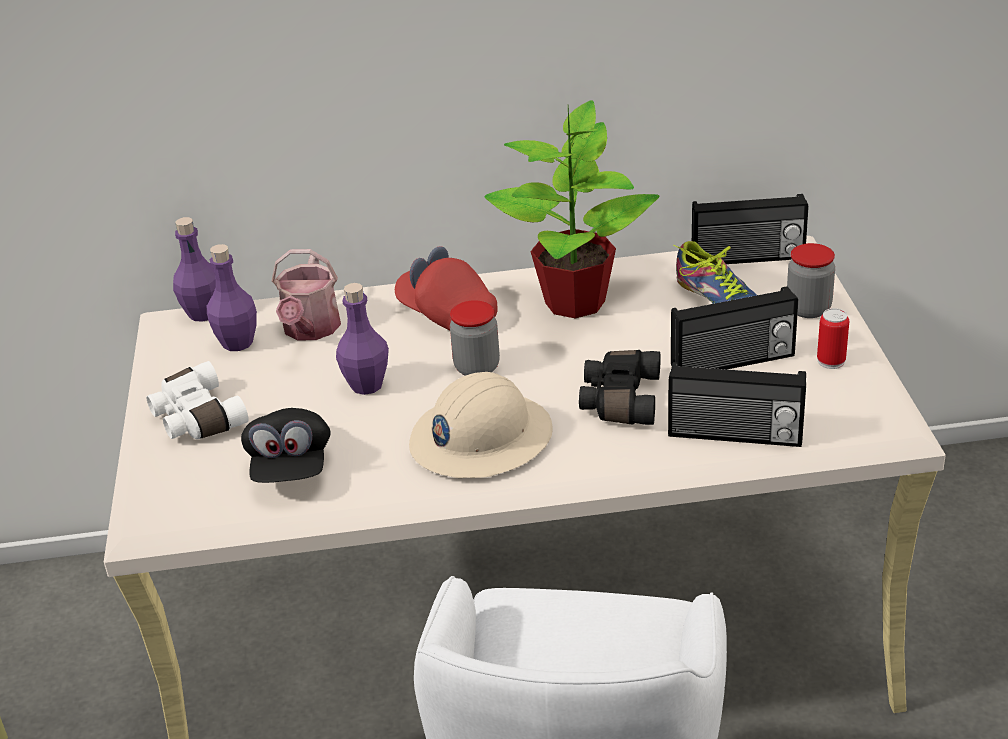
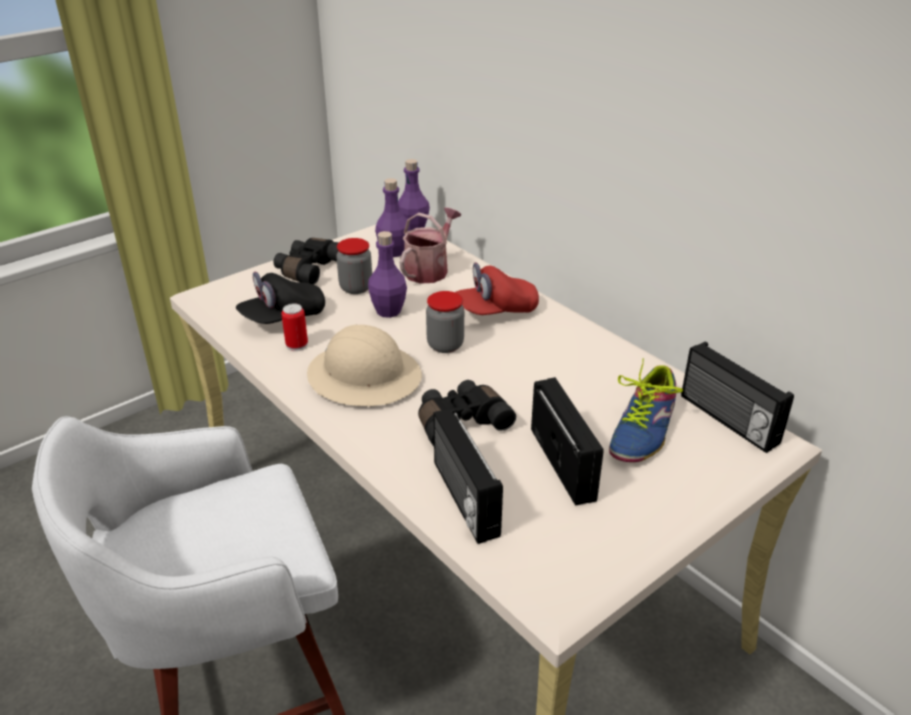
camera: 55 degrees right, 0 degrees up
white binoculars [146,361,249,439] -> black binoculars [274,238,339,285]
watering can [272,249,341,340] -> watering can turned 150 degrees clockwise [400,207,461,284]
red cap [395,246,498,330] -> red cap turned 120 degrees counterclockwise [455,263,539,315]
potted plant [484,100,660,318] -> none
radio [671,286,798,369] -> radio turned 150 degrees counterclockwise [531,377,603,506]
jar [787,243,835,318] -> jar moved to [336,238,372,294]
can [817,308,849,369] -> can moved to [281,303,308,351]

